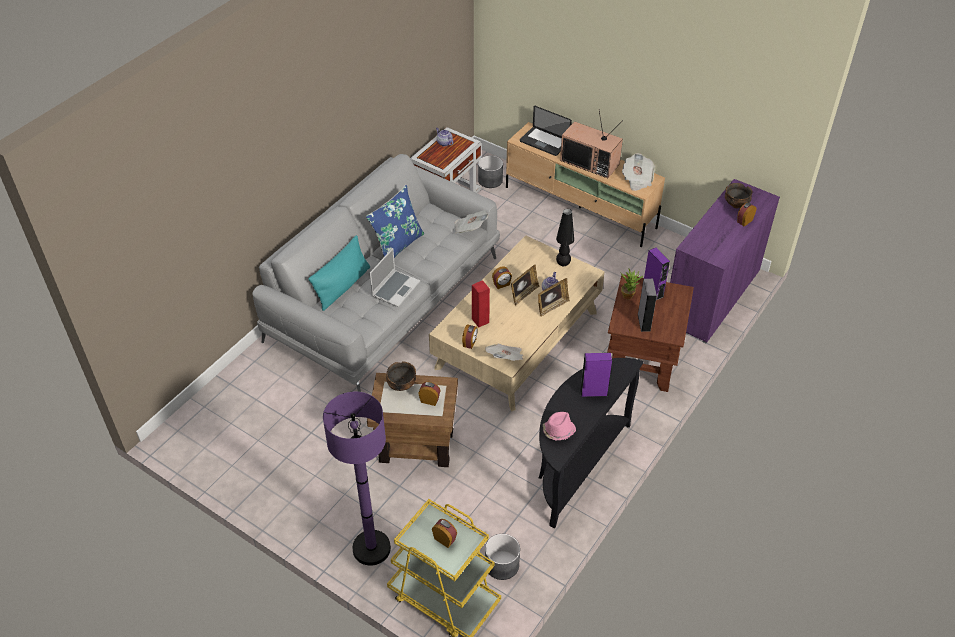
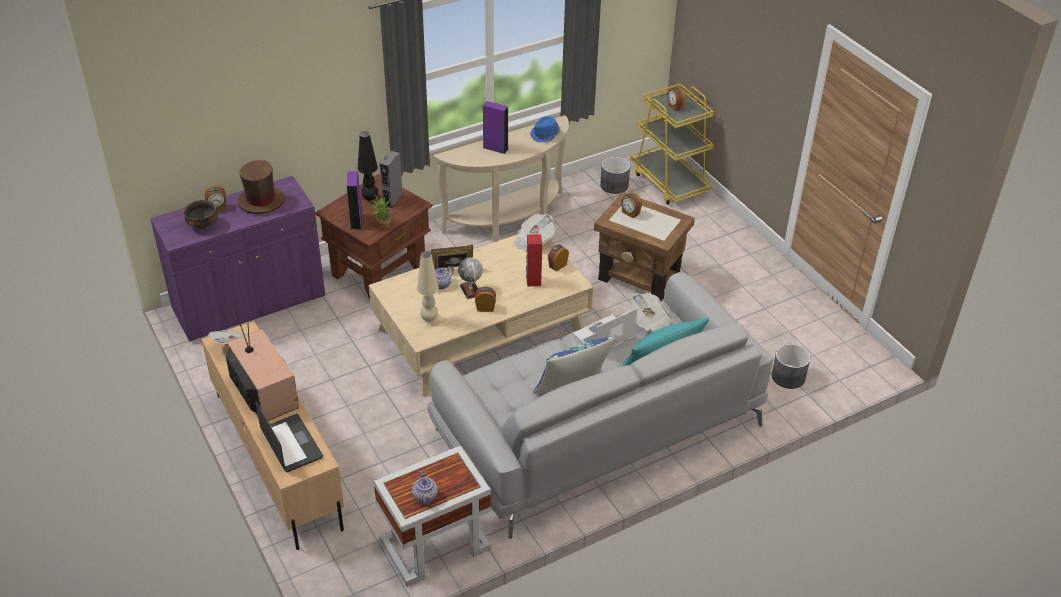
camera: 155 degrees left, 5 degrees down
purple floor lamp [323,392,391,566] -> none
bowl [386,361,416,391] -> none
newspaper [455,209,488,233] -> newspaper moved to [630,293,672,332]
grey planter [478,155,503,188] -> grey planter moved to [772,344,810,389]
picture frame [511,265,539,306] -> globe [458,257,483,299]
black console table [539,358,643,528] -> beige console table [434,115,569,242]
pink hat [543,412,576,441] -> blue hat [530,116,560,142]
black table lamp [556,209,574,267] -> black table lamp moved to [357,132,378,201]
none -> brown hat [238,160,285,214]
none -> beige table lamp [417,251,439,322]

